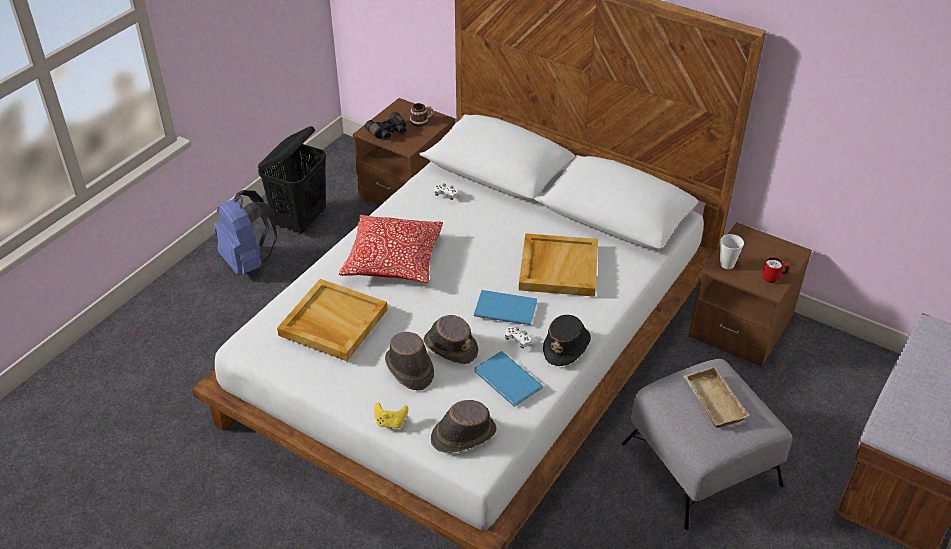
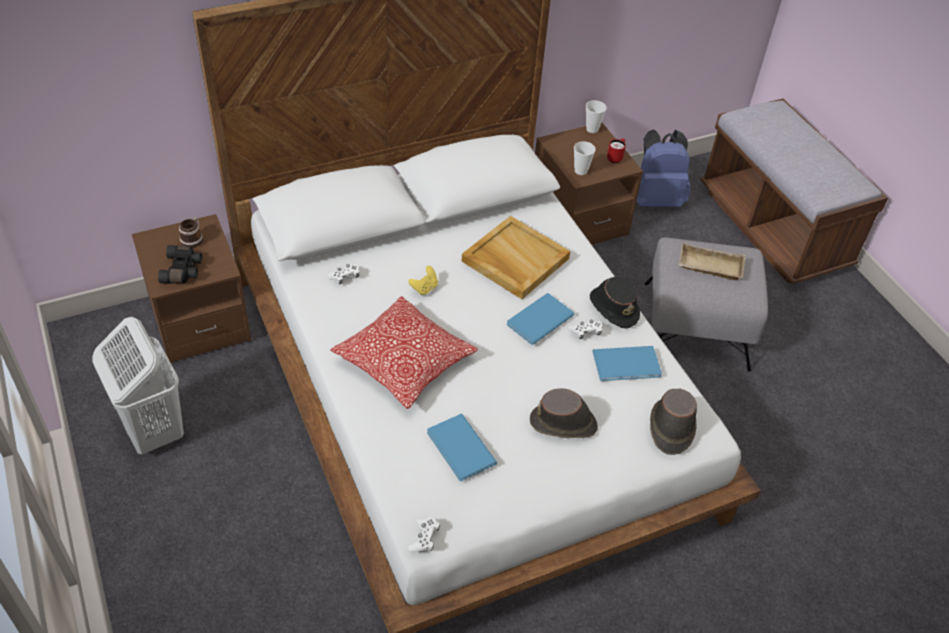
camera: 60 degrees left, 5 degrees up
blue backpack [214,190,277,275] -> blue backpack moved to [636,129,691,207]
black laundry basket [258,126,326,234] -> white laundry basket [92,317,184,454]
beige tray [277,279,388,361] -> blue book [427,414,497,481]
yellow game controller [374,402,408,429] -> yellow game controller moved to [408,266,438,295]
brown hat [423,315,478,364] -> none
none -> white game controller [408,517,440,552]
none -> cup [586,101,607,133]

